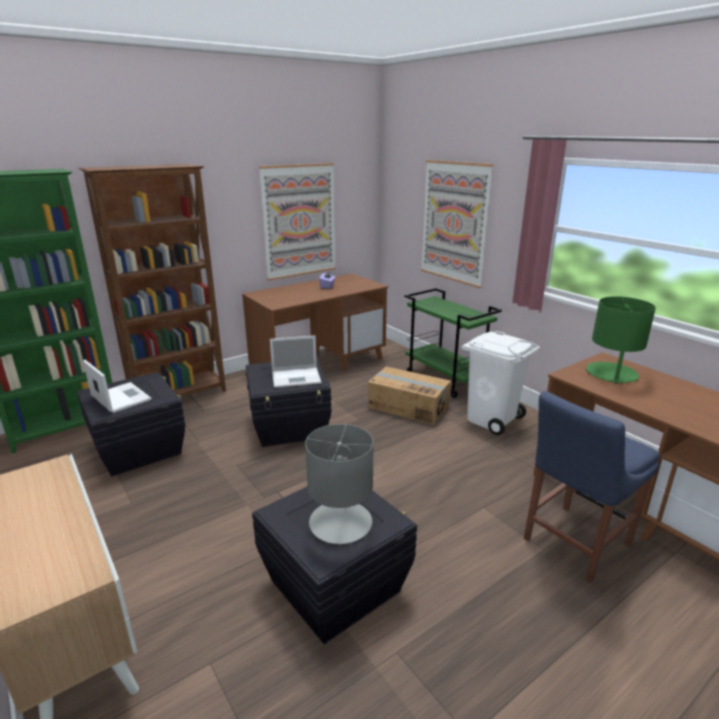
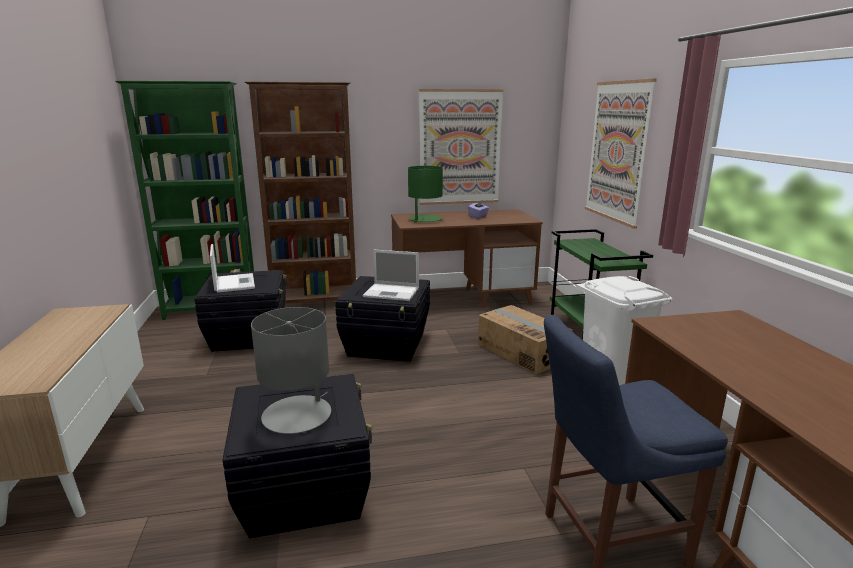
camera: 25 degrees right, 5 degrees down
green table lamp [586,296,656,384] -> green table lamp moved to [408,166,443,223]

